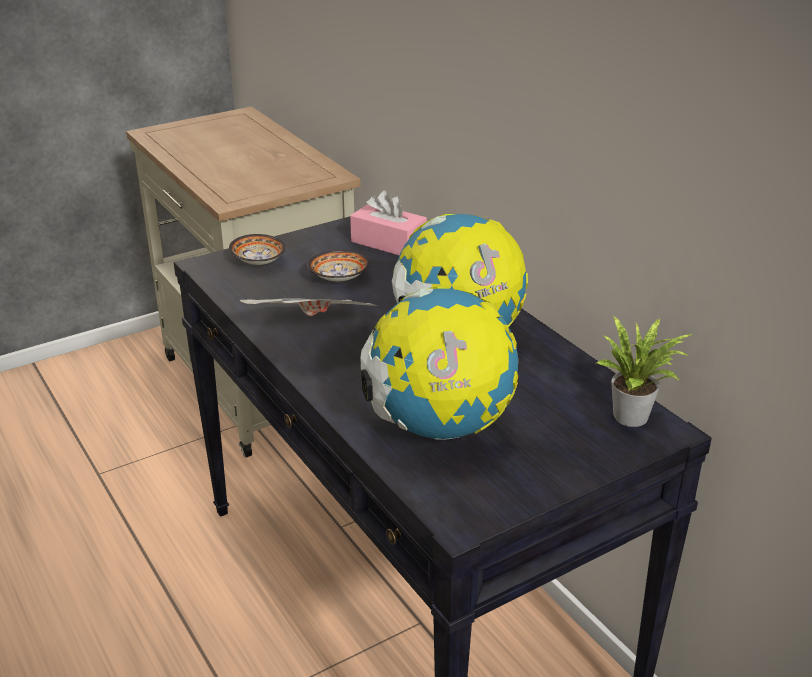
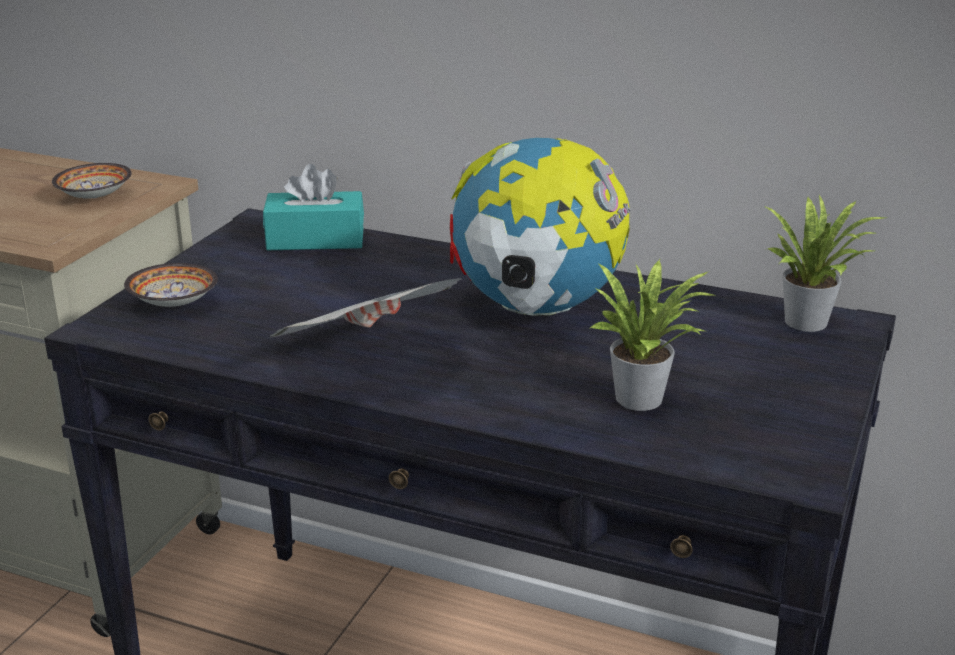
camera: 35 degrees left, 5 degrees down
bowl [307,250,370,281] -> bowl moved to [52,163,132,199]
pink tissue box [350,190,427,255] -> turquoise tissue box [263,164,364,250]
globe [361,287,518,440] -> potted plant [589,258,714,411]

